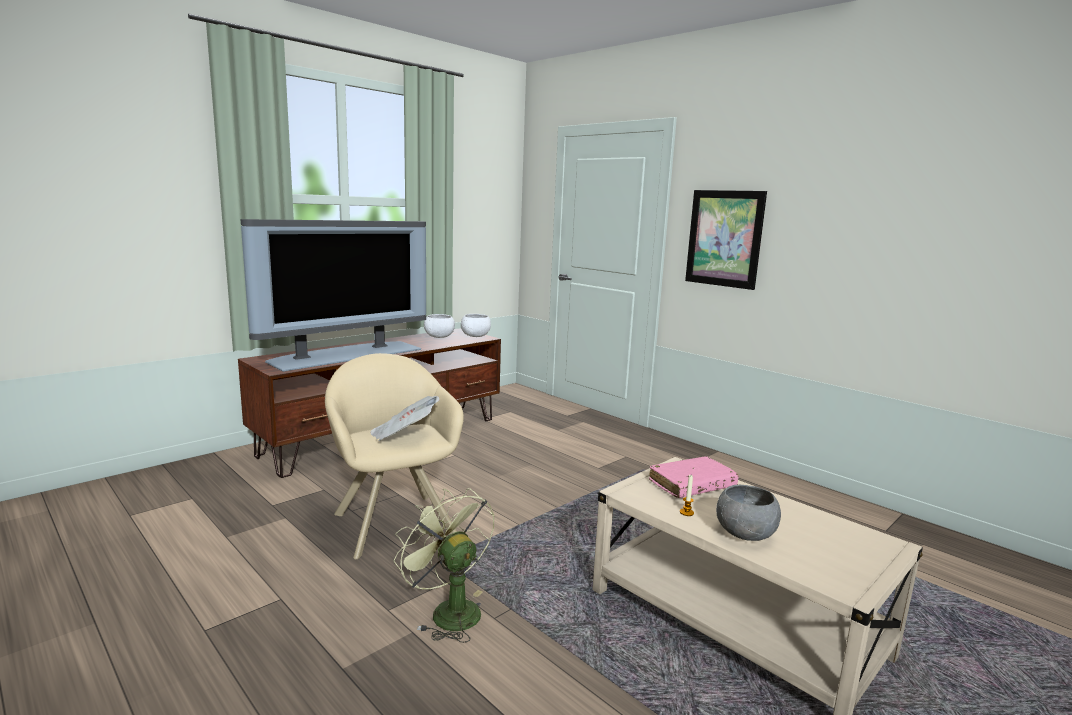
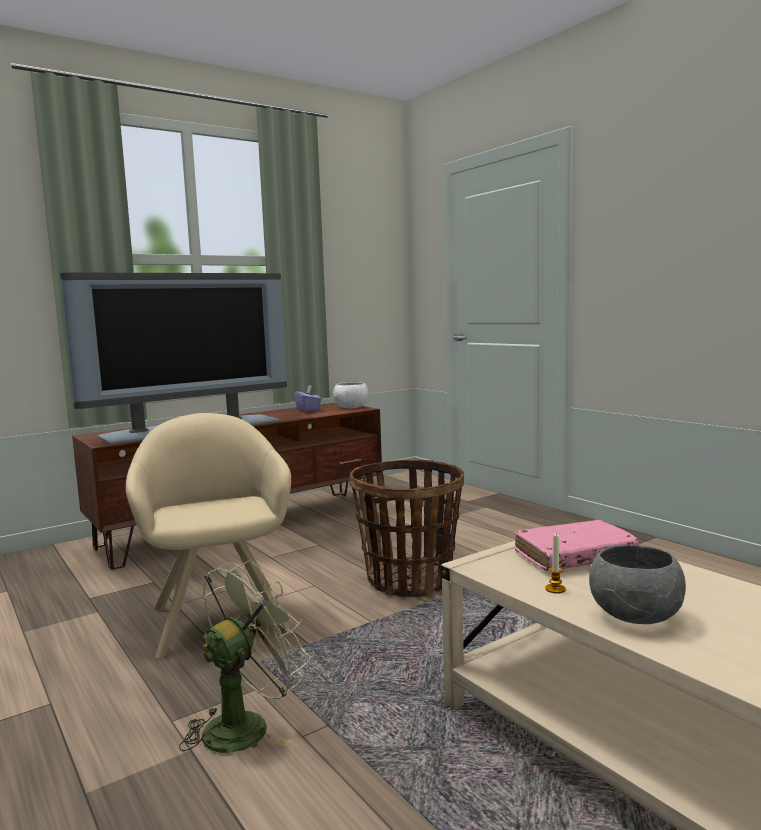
camera: 10 degrees right, 5 degrees down
newspaper [370,396,440,441] -> none
green fan [394,488,495,643] -> green fan turned 75 degrees clockwise [179,560,311,753]
white bowl [424,314,455,338] -> purple tissue box [294,385,321,412]
picture [685,190,767,290] -> none
none -> basket [350,460,464,597]

